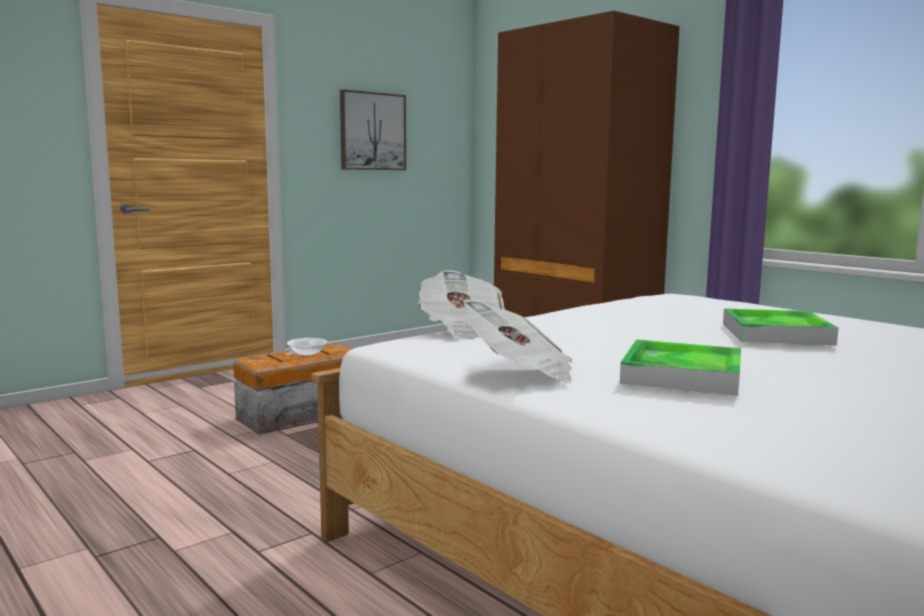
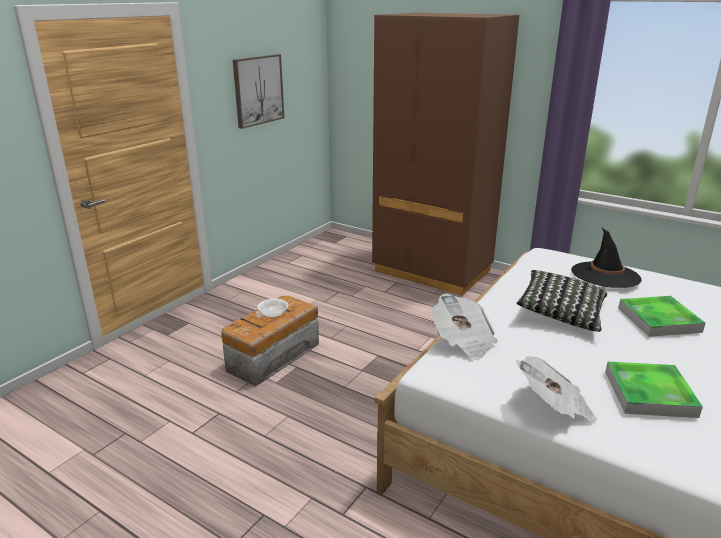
camera: 15 degrees left, 15 degrees up
none -> pillow [516,270,607,332]
none -> black hat [571,228,642,288]

